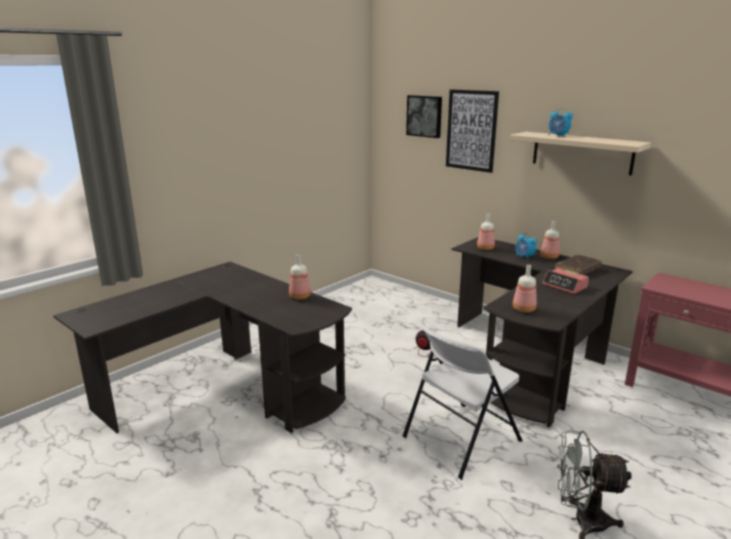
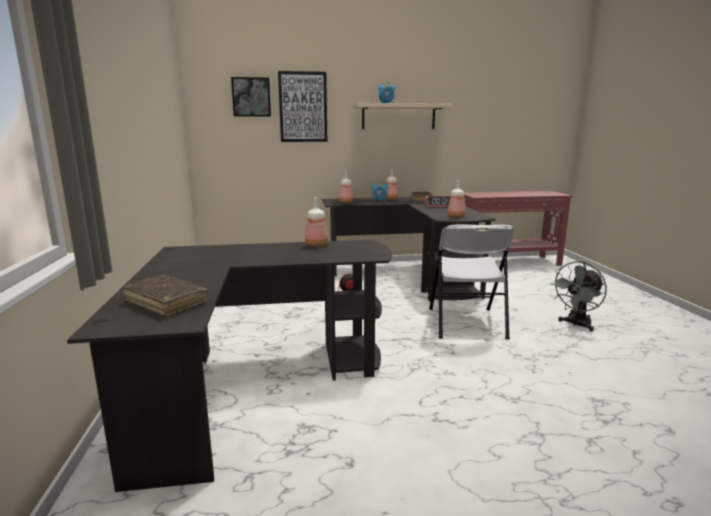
camera: 50 degrees left, 5 degrees down
none -> brown book [123,275,208,317]

